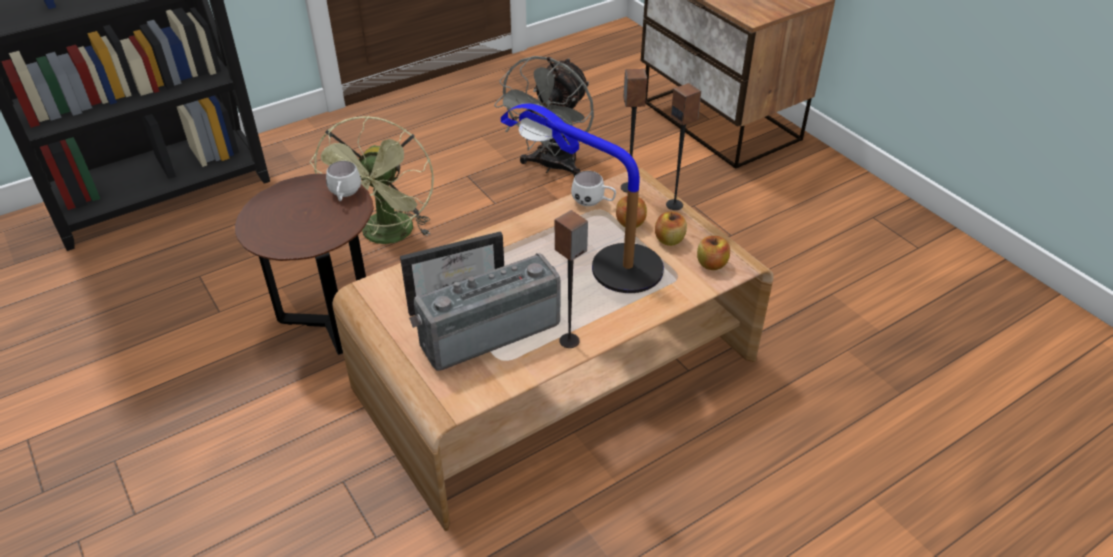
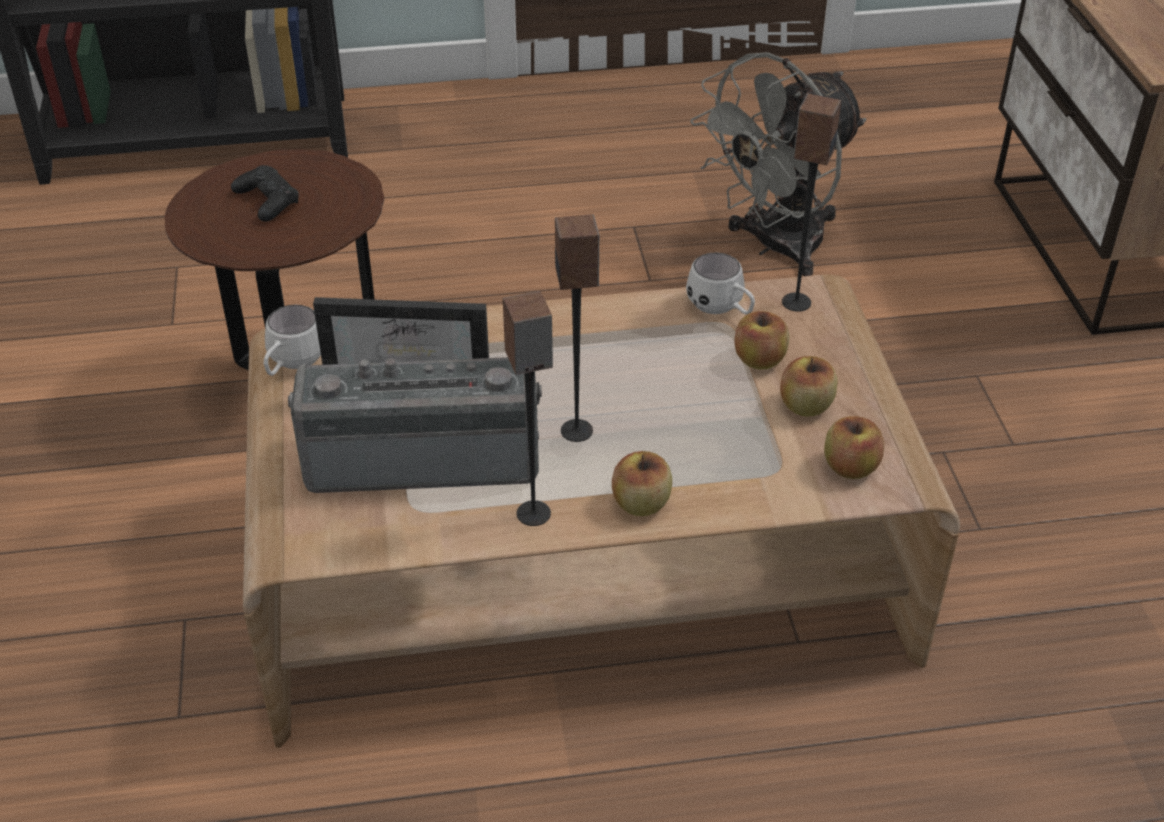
camera: 25 degrees right, 0 degrees up
green fan [309,116,434,244] -> none
white mug [326,161,361,201] -> white mug moved to [264,304,321,376]
table lamp [501,103,664,293] -> none
speaker [666,83,701,210] -> speaker moved to [555,214,599,442]
none -> black game controller [231,165,299,222]
none -> apple [612,451,672,516]

